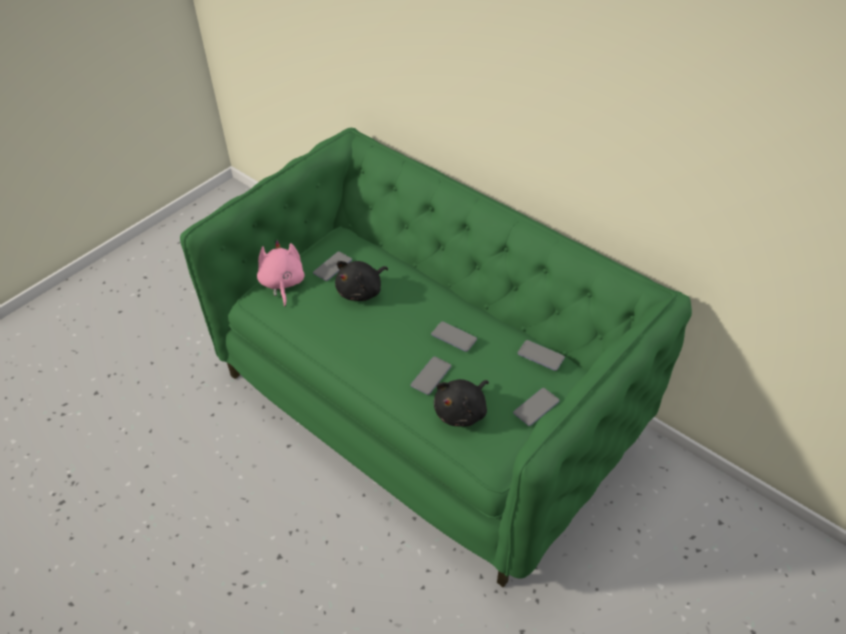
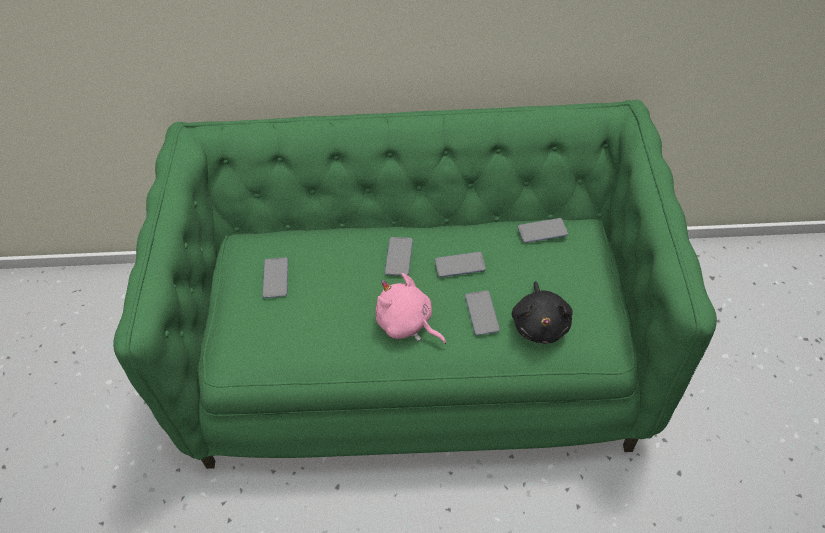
camera: 40 degrees left, 5 degrees up
pink plush toy [257,240,305,307] -> pink plush toy moved to [376,273,446,344]
black plush toy [335,261,388,301] -> none
phone [513,388,560,426] -> phone moved to [385,237,413,276]

